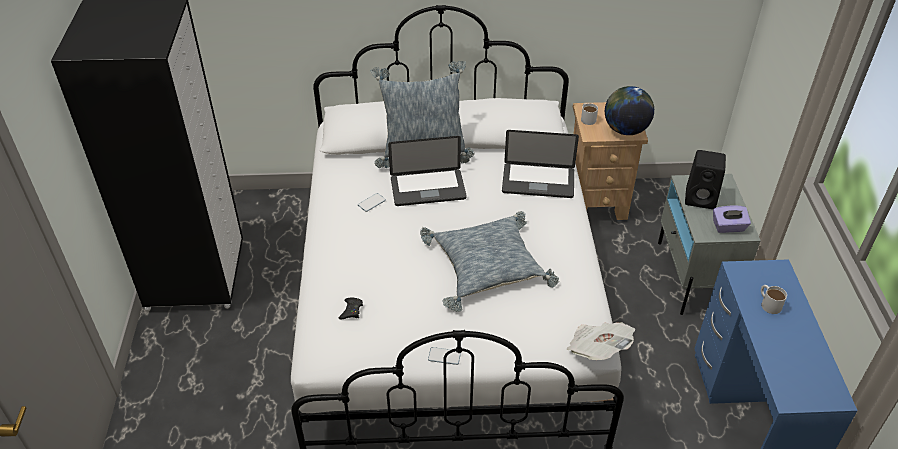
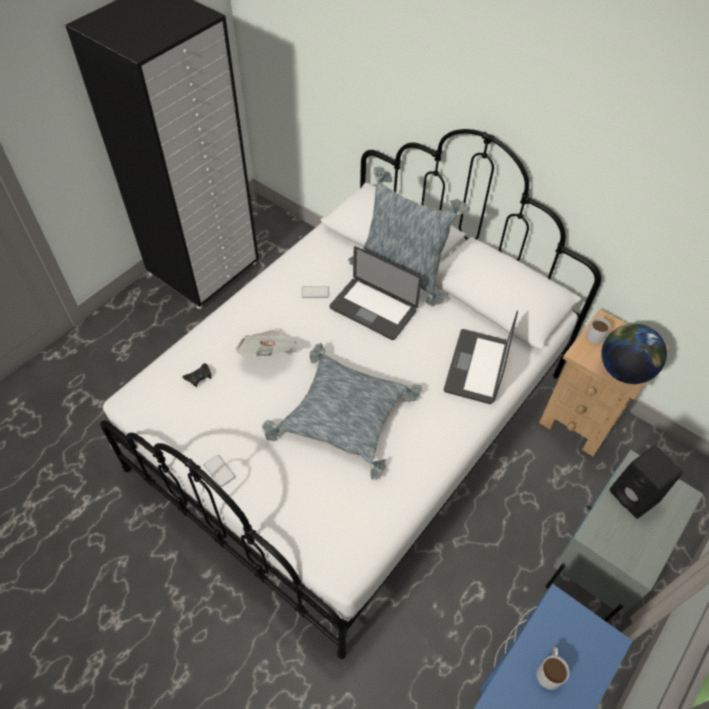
camera: 40 degrees right, 10 degrees up
laptop [502,130,579,198] -> laptop turned 60 degrees clockwise [444,311,518,404]
newspaper [566,322,635,360] -> newspaper moved to [236,328,296,358]
purple tissue box [713,206,751,233] -> none

